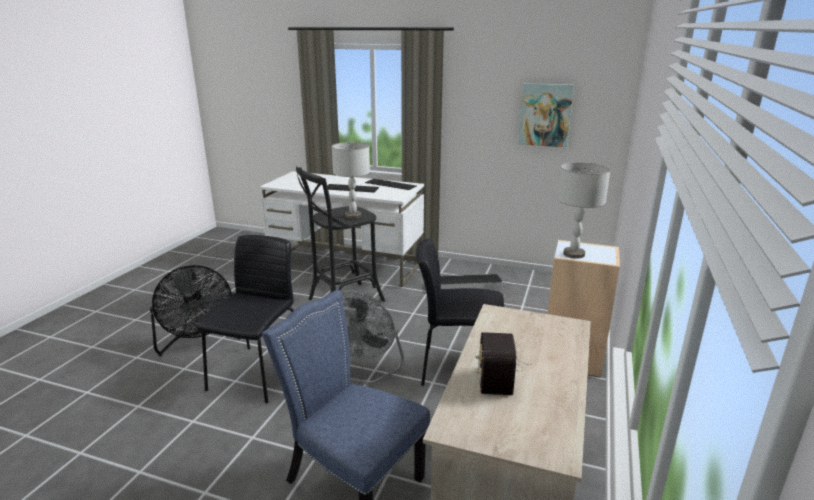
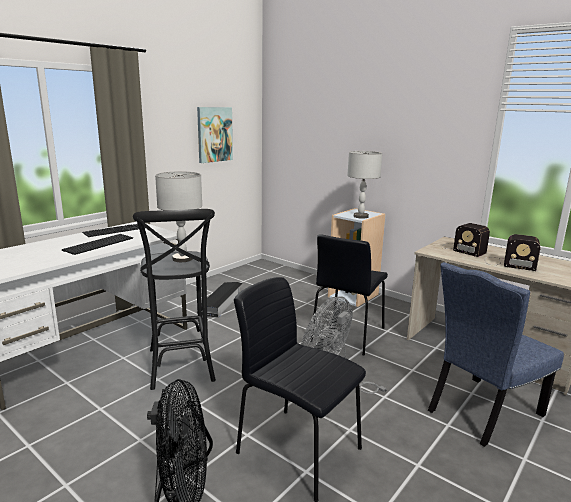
camera: 70 degrees left, 5 degrees down
none -> radio [441,223,490,257]

